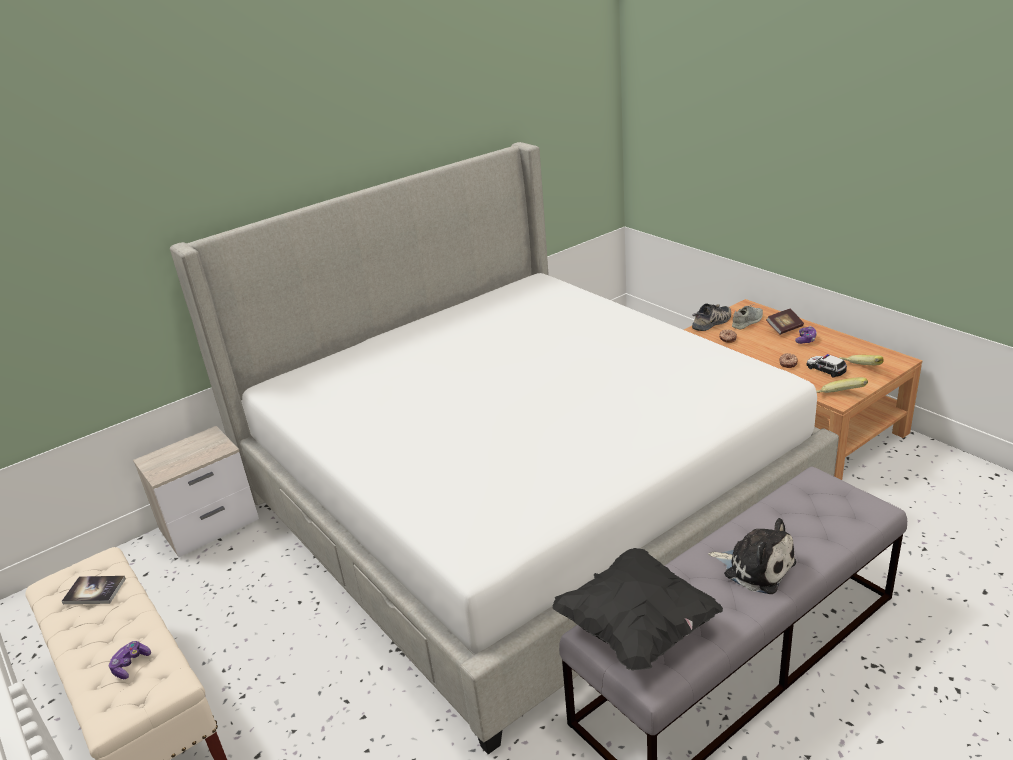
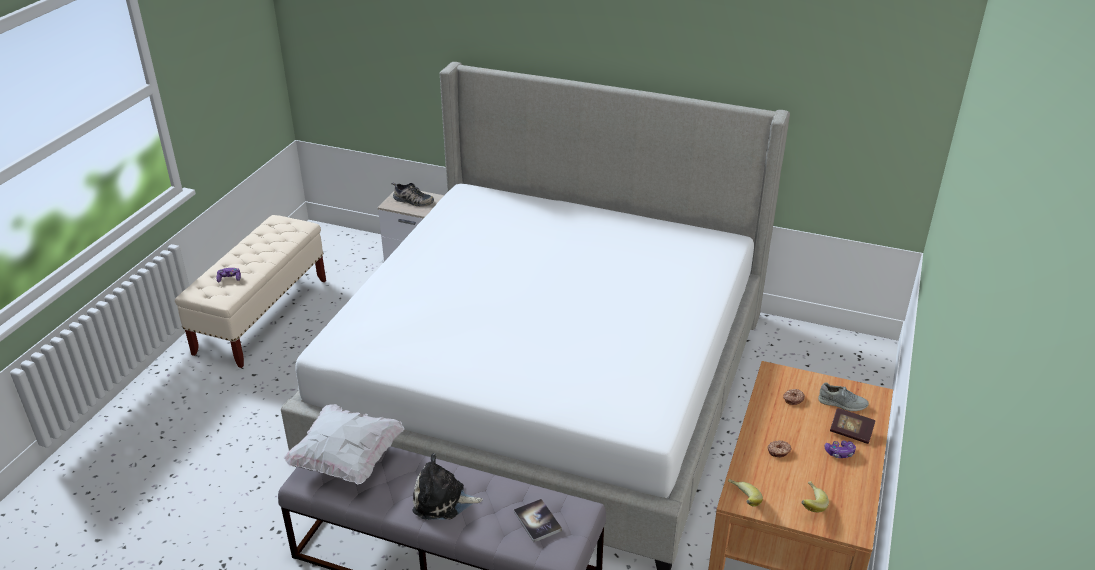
camera: 55 degrees right, 5 degrees up
book [62,576,126,604] -> book moved to [514,499,562,542]
black pillow [553,548,723,671] -> white pillow [284,404,404,484]
shoe [692,303,731,331] -> shoe moved to [391,183,434,207]
plush toy [708,518,796,594] -> plush toy turned 90 degrees clockwise [413,453,483,520]
toy car [806,354,847,378] -> none

